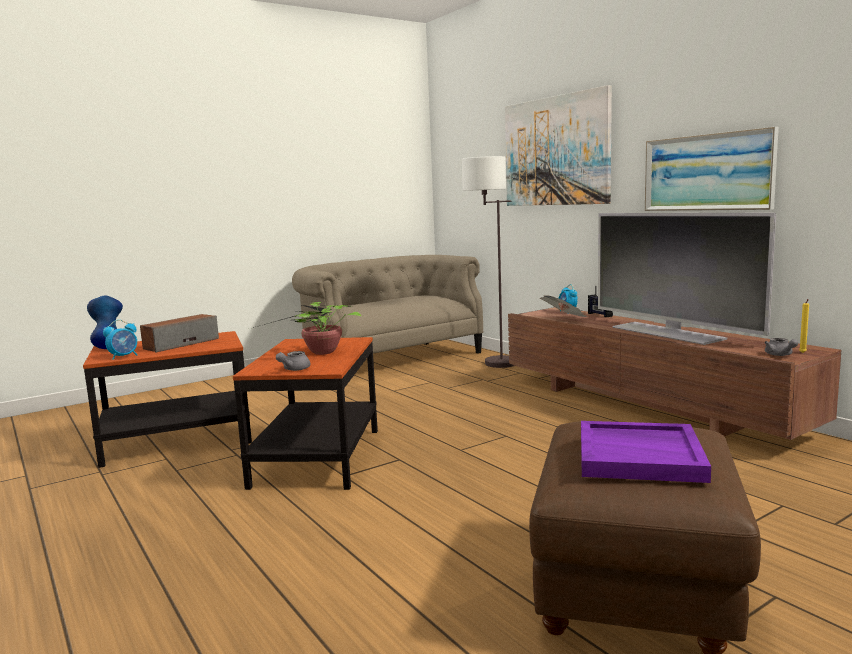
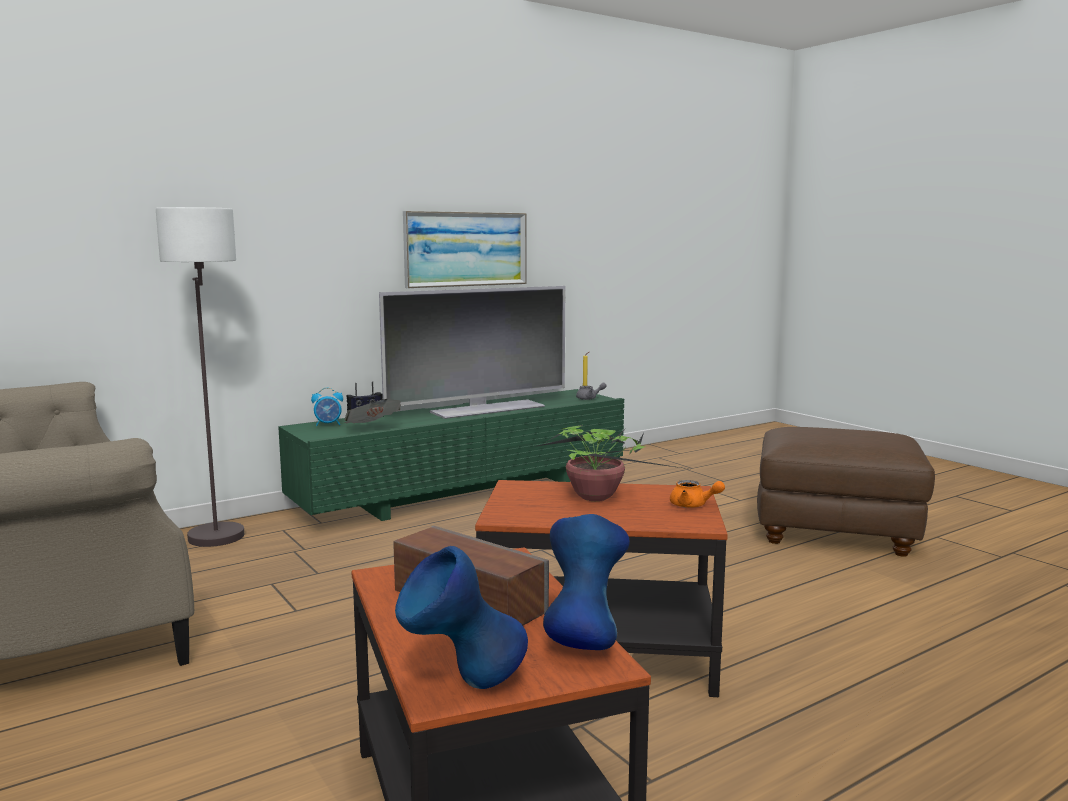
camera: 90 degrees left, 0 degrees up
alarm clock [103,320,137,360] -> blue vase [543,514,630,650]
grey teapot [276,351,310,371] -> orange teapot [670,480,725,508]
picture [505,85,612,206] -> none
brown tv stand [508,307,841,440] -> green tv stand [278,389,624,521]
purple tray [581,421,711,483] -> none

